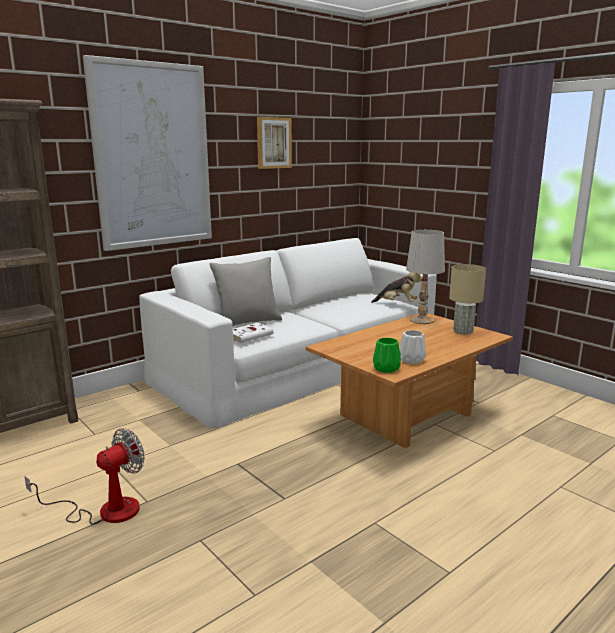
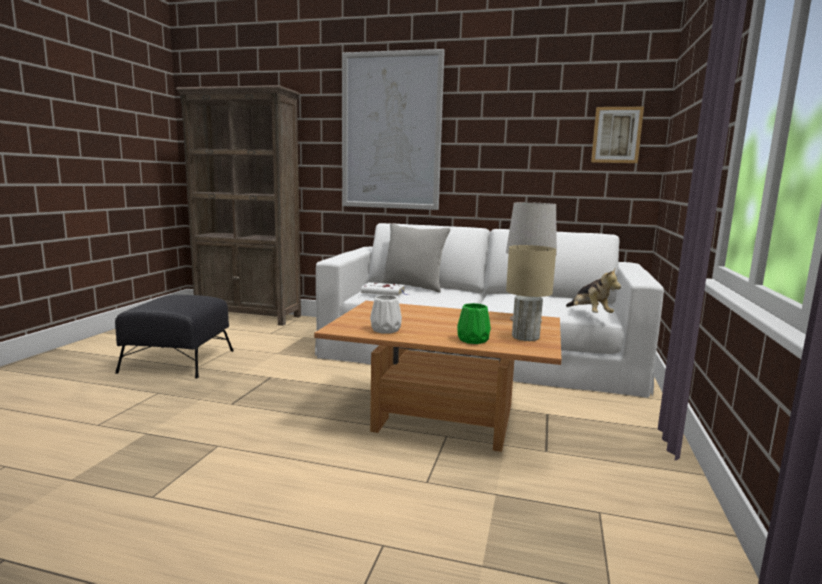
camera: 55 degrees right, 5 degrees down
fan [24,428,145,525] -> black ottoman [115,295,234,378]
picture [257,117,292,169] -> picture moved to [591,107,644,163]
green vase [373,338,401,373] -> green vase moved to [457,303,491,344]

